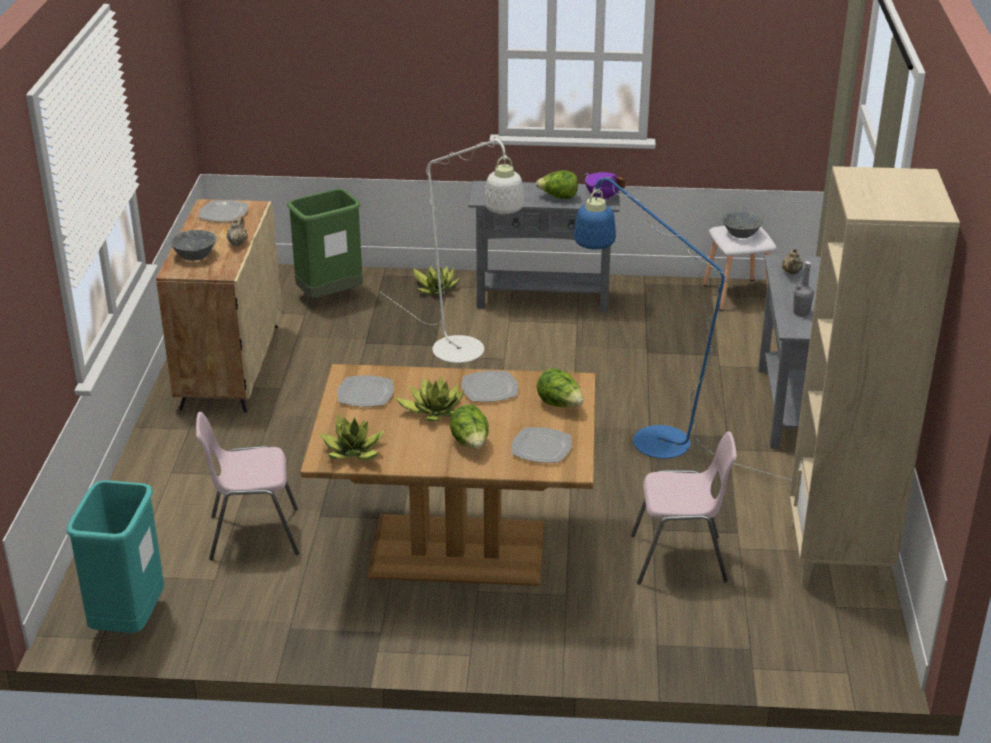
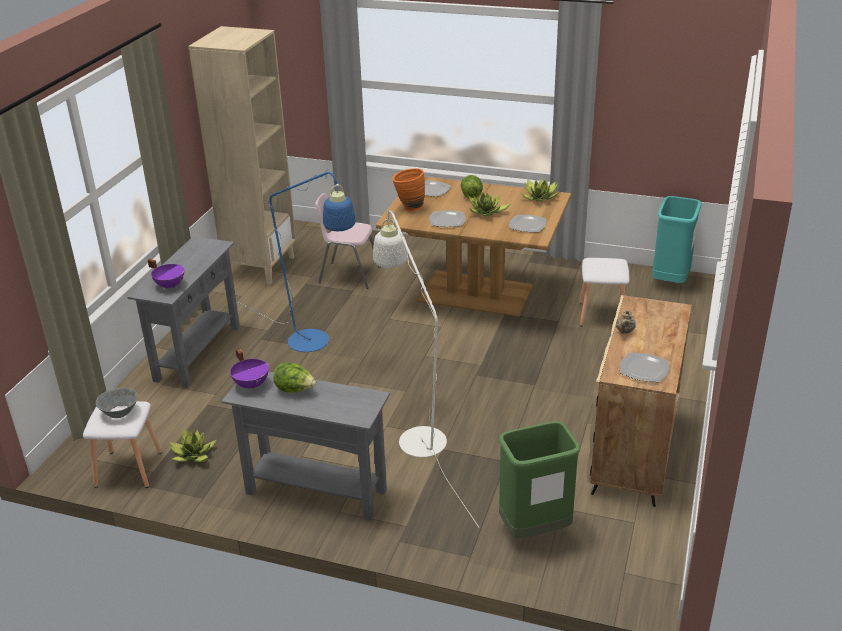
camera: 165 degrees left, 0 degrees up
grey bowl [170,230,216,261] -> none
pink chair [196,412,299,560] -> white stool [579,258,630,326]
potted plant [414,265,460,295] -> potted plant moved to [170,428,216,462]
lettuce [537,368,583,407] -> orange vase [392,168,425,212]
beige teapot [782,248,803,274] -> purple cooking pot [148,259,184,290]
grey bottle [793,261,814,317] -> none

